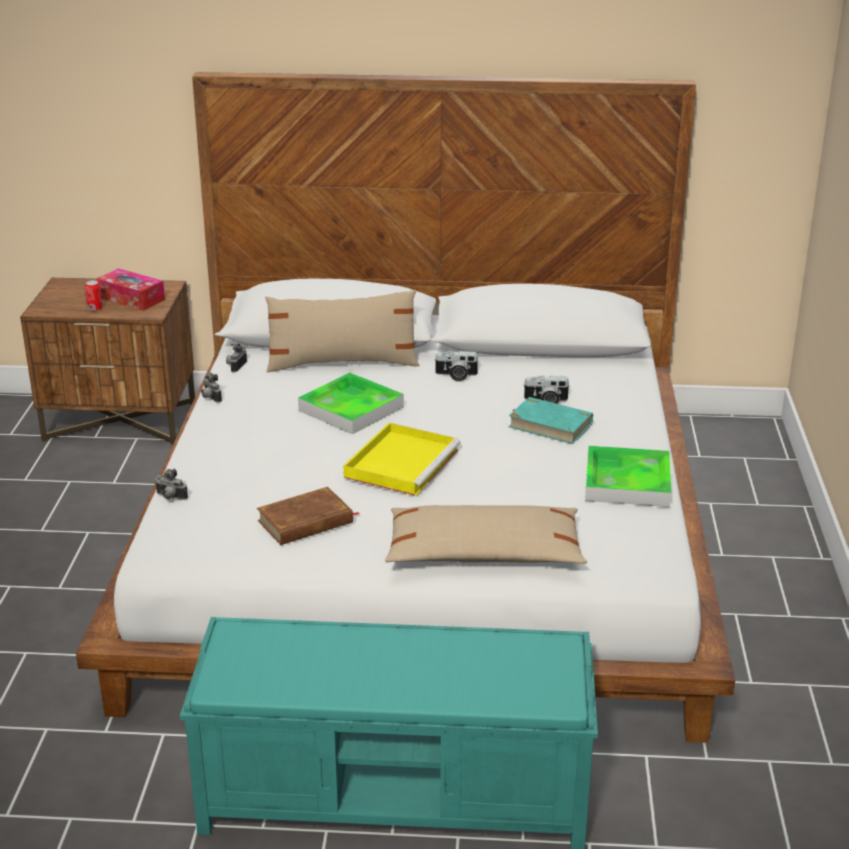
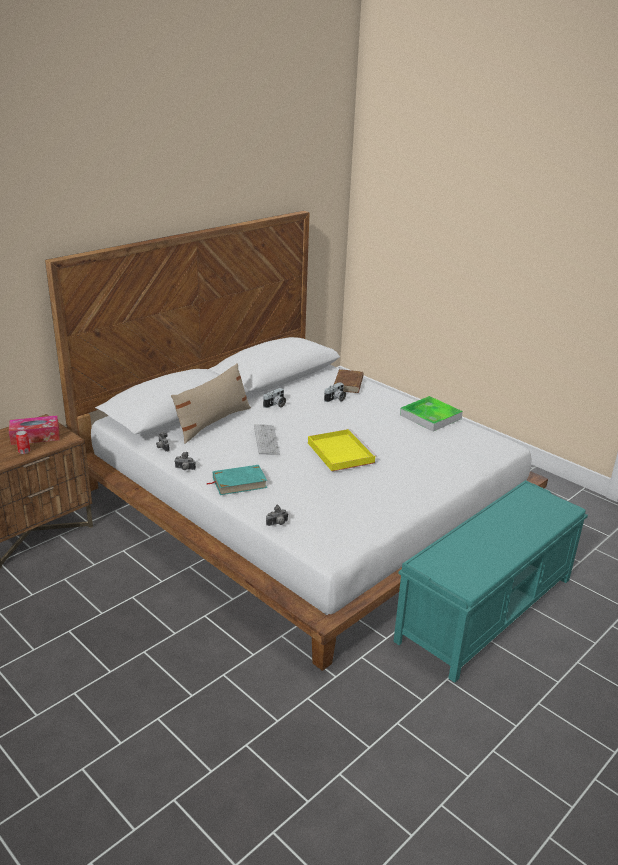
camera: 50 degrees left, 0 degrees up
brown book [257,487,359,545] -> brown book moved to [334,369,364,393]
tray [298,372,404,434] -> keyboard [254,424,280,455]
beige pillow [385,505,587,564] -> none
turquoise book [508,397,593,444] -> turquoise book moved to [206,465,267,495]

